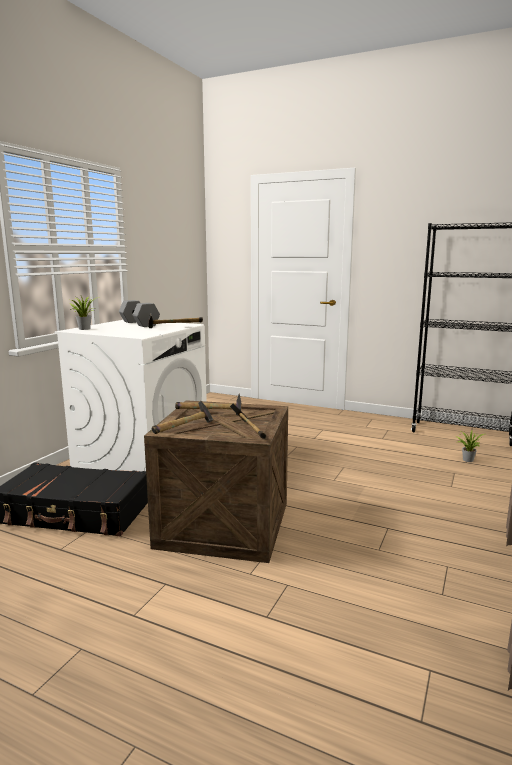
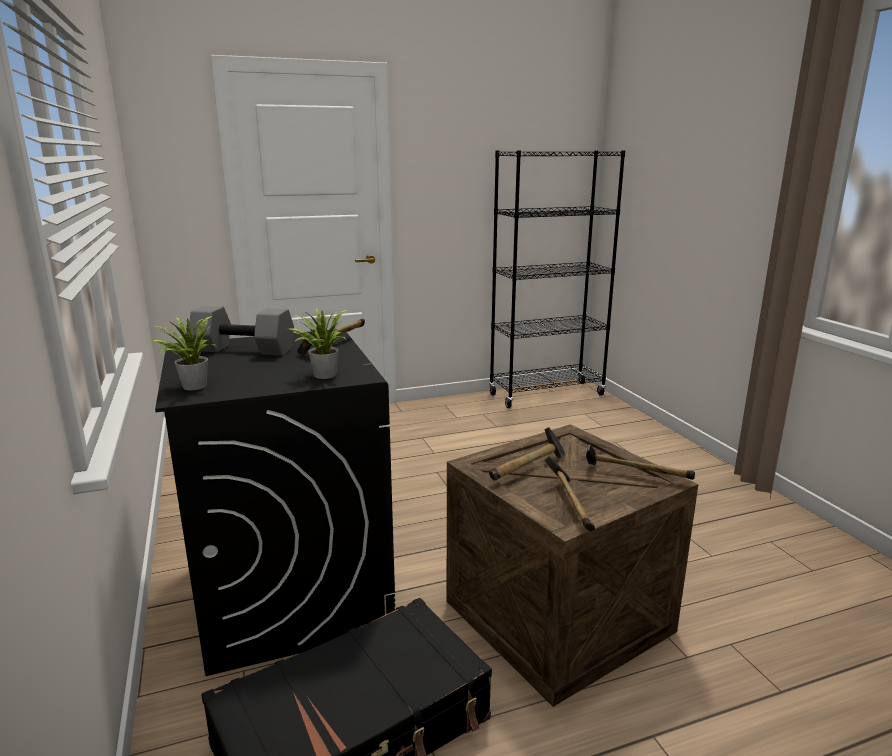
camera: 45 degrees left, 5 degrees up
white washing machine [54,320,207,472] -> black washing machine [155,329,395,676]
potted plant [456,430,484,462] -> potted plant moved to [288,309,347,379]

